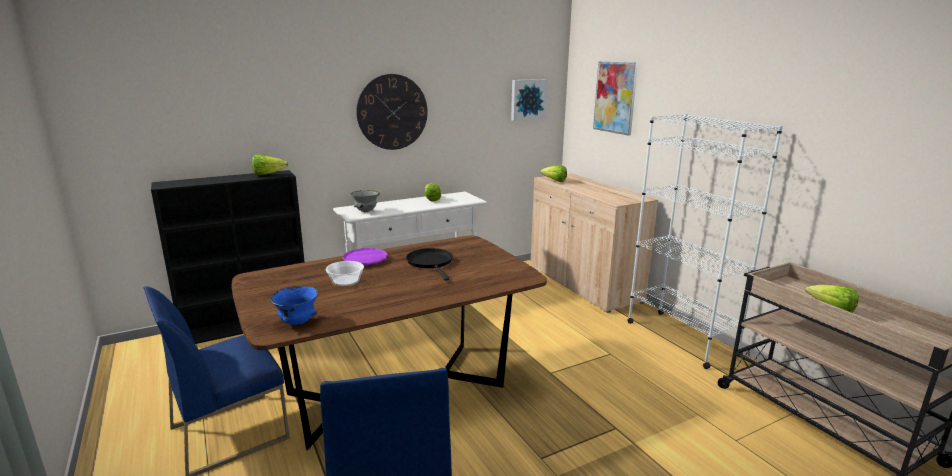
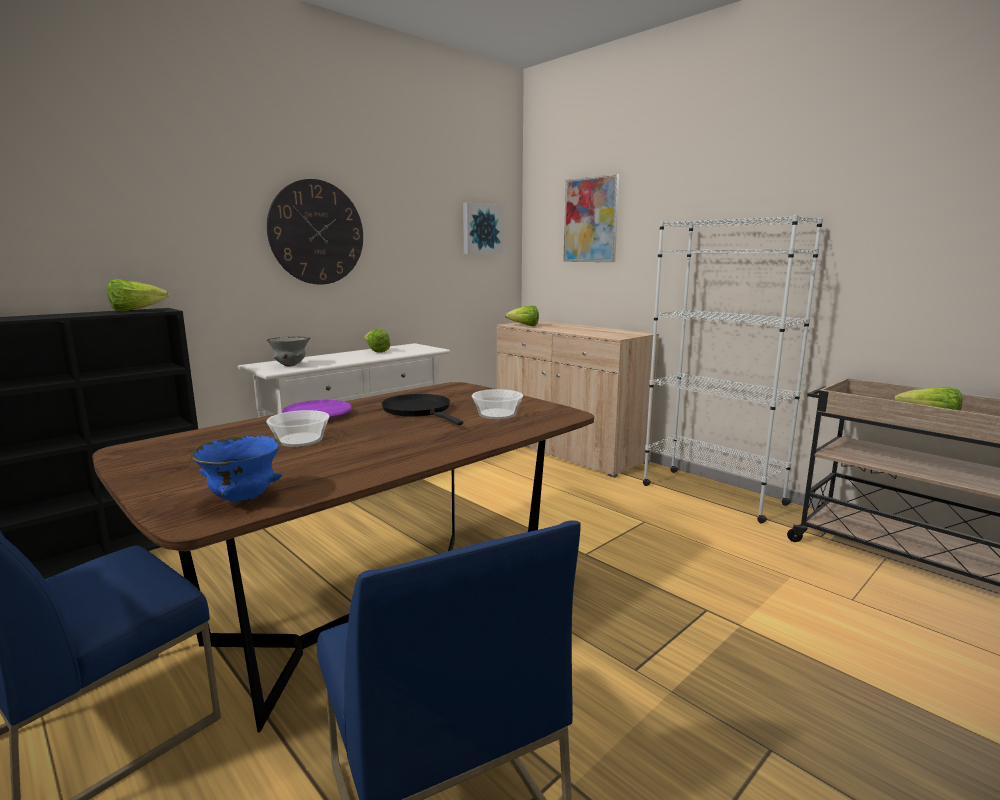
camera: 15 degrees left, 5 degrees down
none -> bowl [472,389,523,419]

